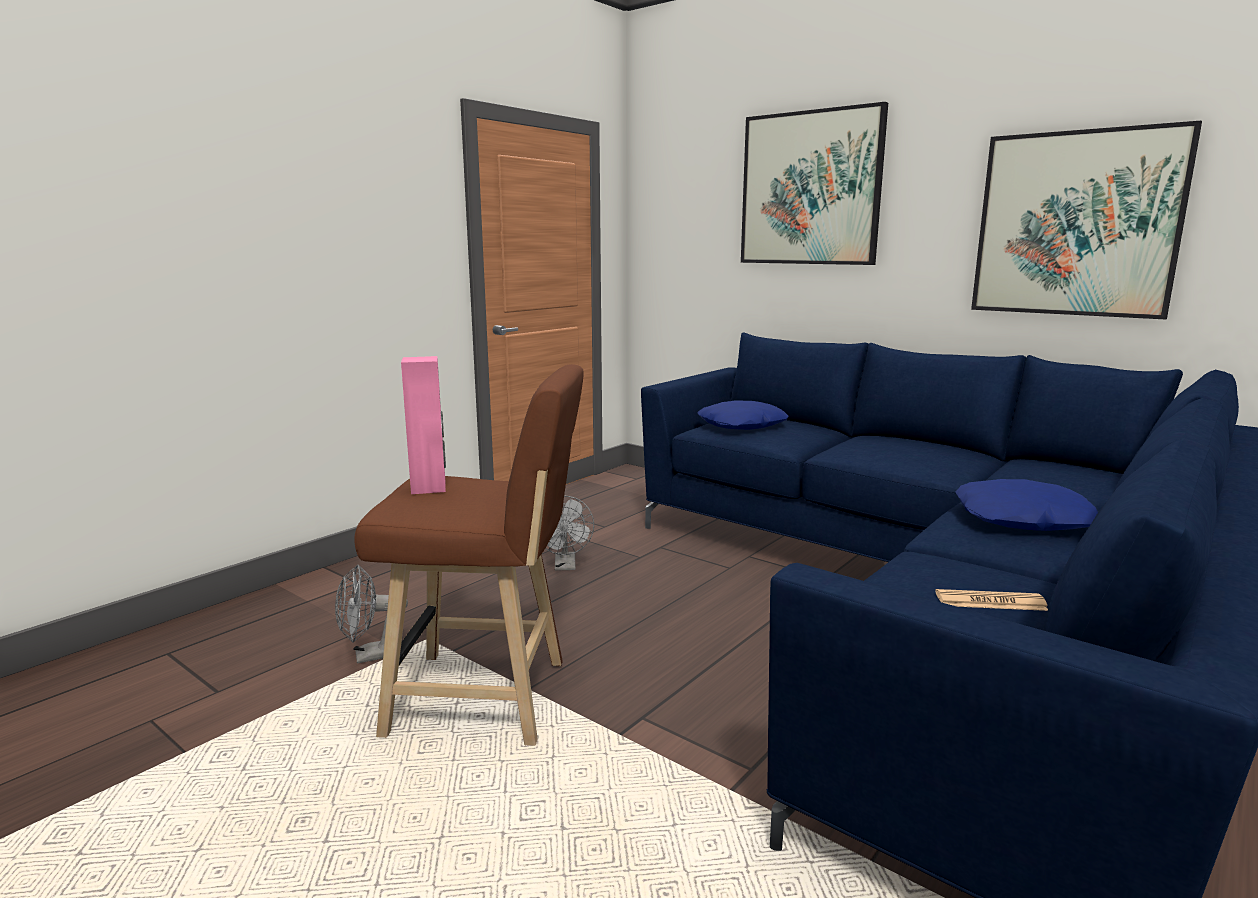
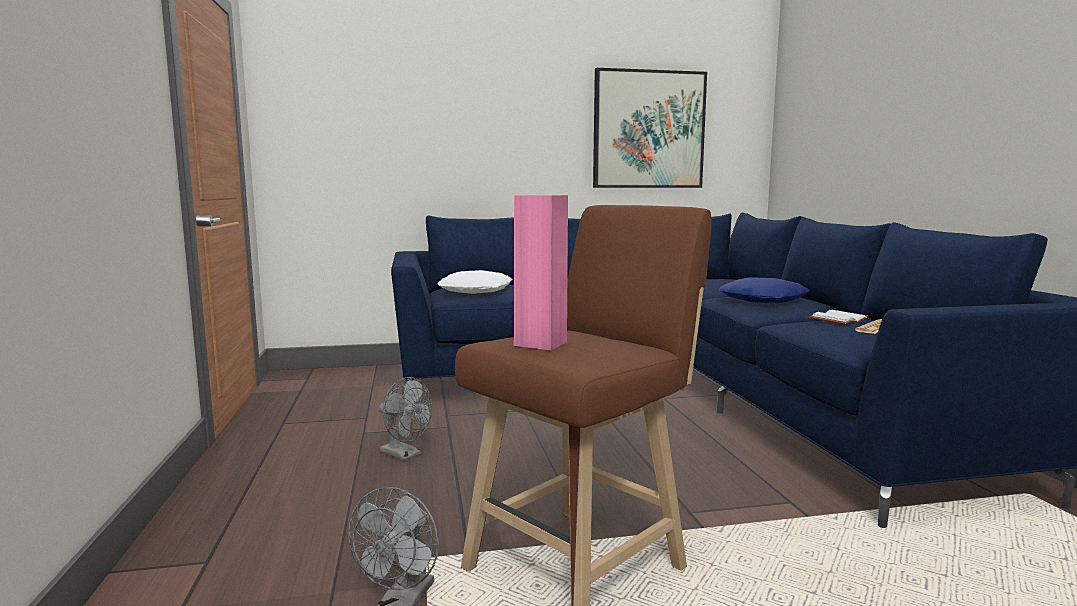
camera: 50 degrees left, 5 degrees down
blue pillow [697,400,789,430] -> white pillow [438,270,512,294]
picture [741,102,888,265] -> none
none -> white book [809,310,871,325]

